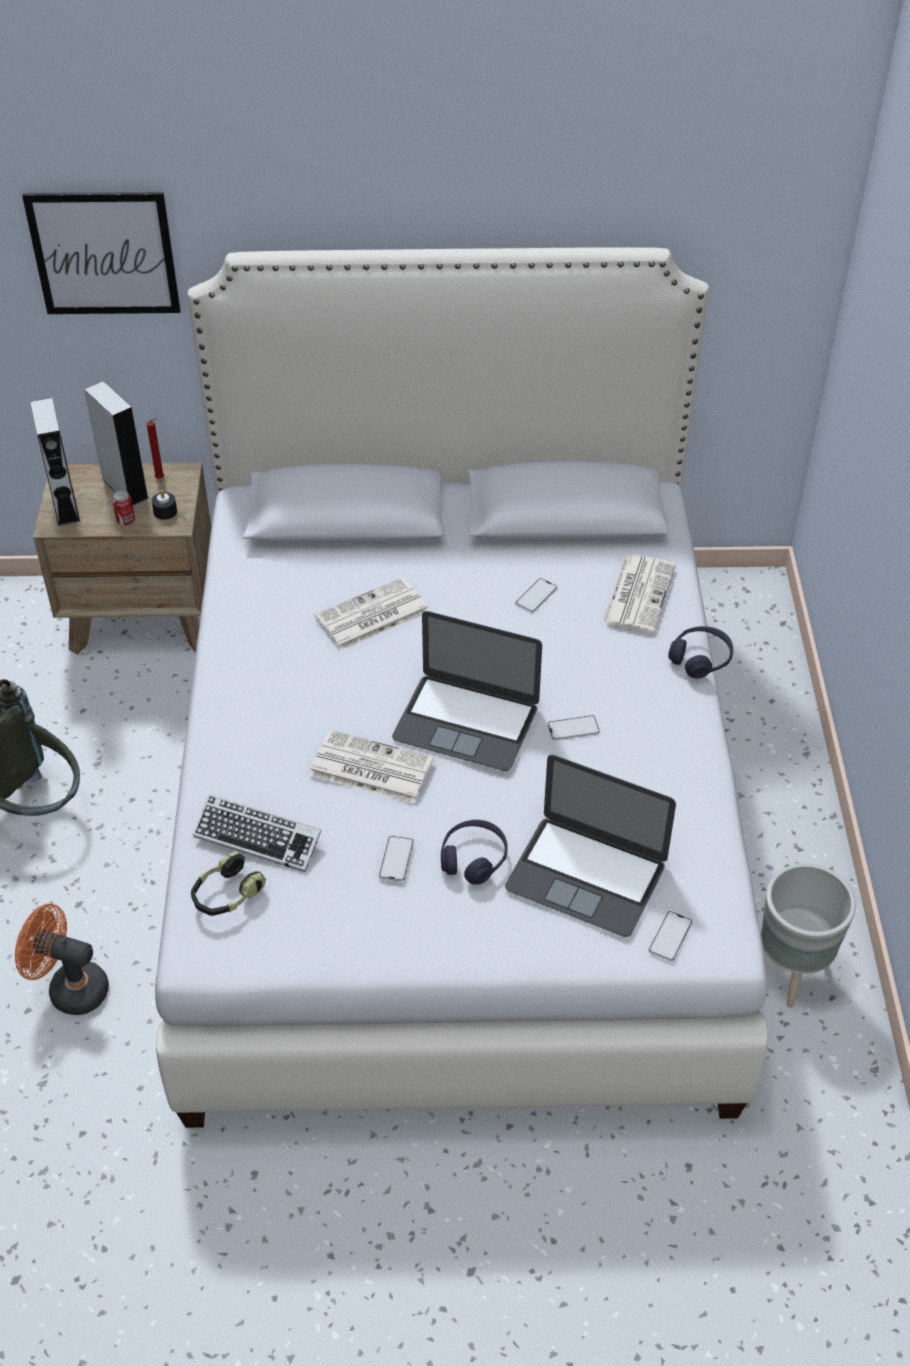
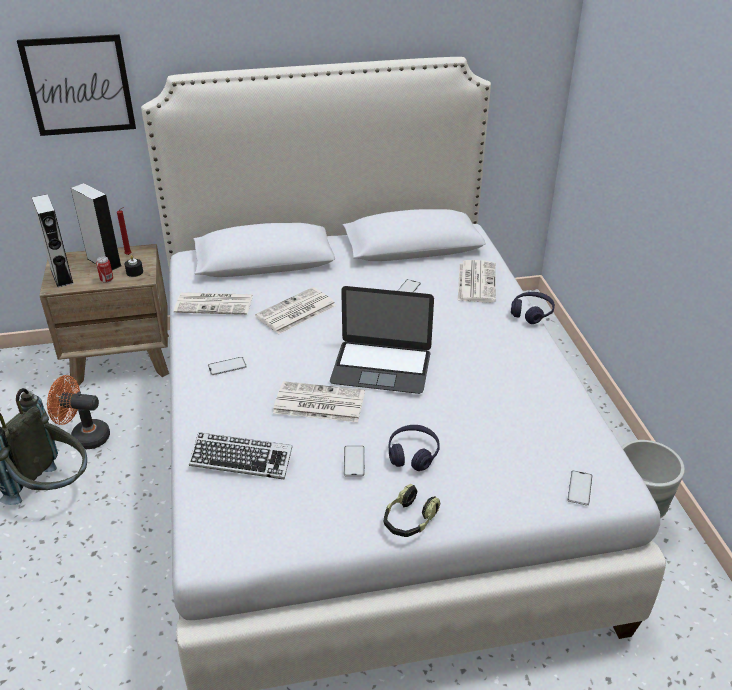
camera: 10 degrees left, 10 degrees down
orange fan [15,904,109,1015] -> orange fan moved to [47,375,110,449]
headphones [191,851,266,916] -> headphones moved to [384,484,440,537]
laptop [505,755,676,937] -> none
phone [547,715,600,740] -> phone moved to [208,357,247,375]
none -> newspaper [174,292,253,315]

